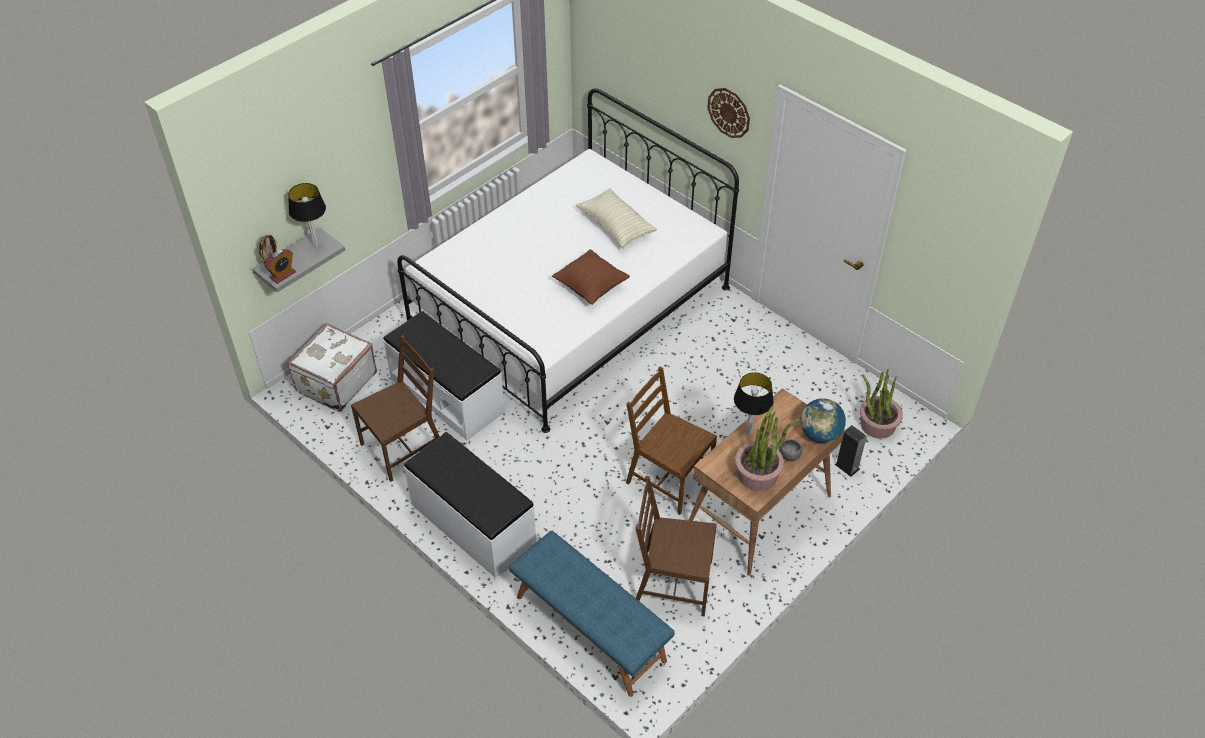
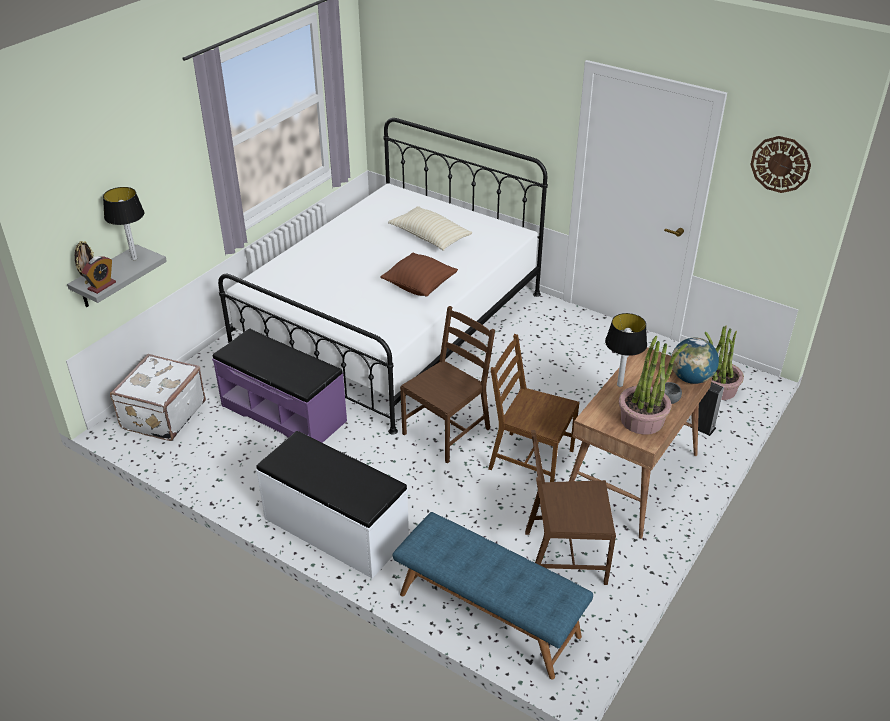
camera: 10 degrees left, 10 degrees down
brown chair [351,335,440,482] -> brown chair moved to [400,306,495,463]
white bench [383,311,505,441] -> purple bench [212,328,347,443]
wall clock [707,88,750,138] -> wall clock moved to [750,136,811,193]

